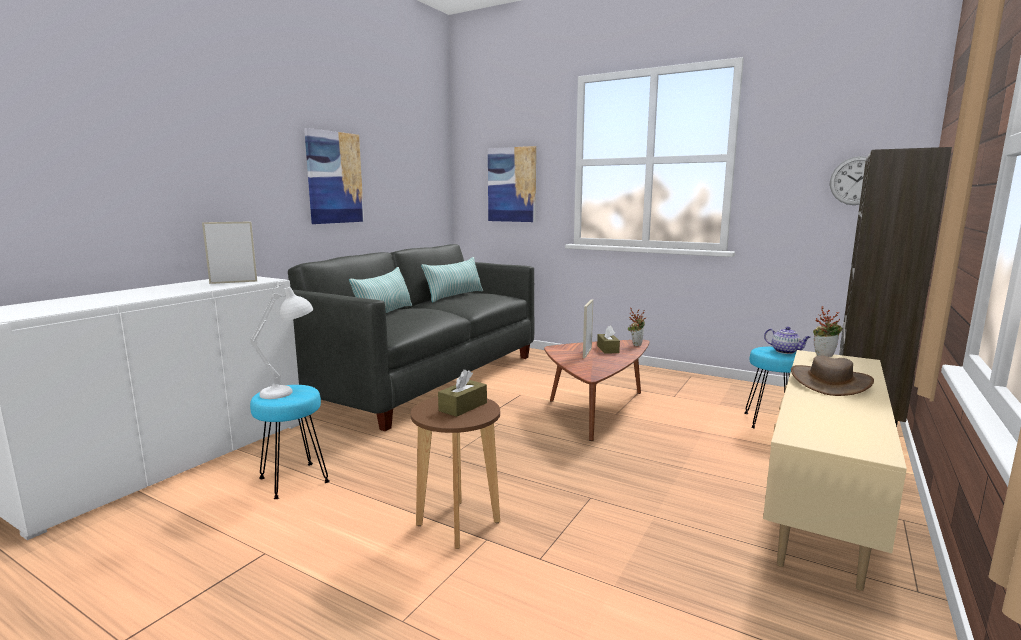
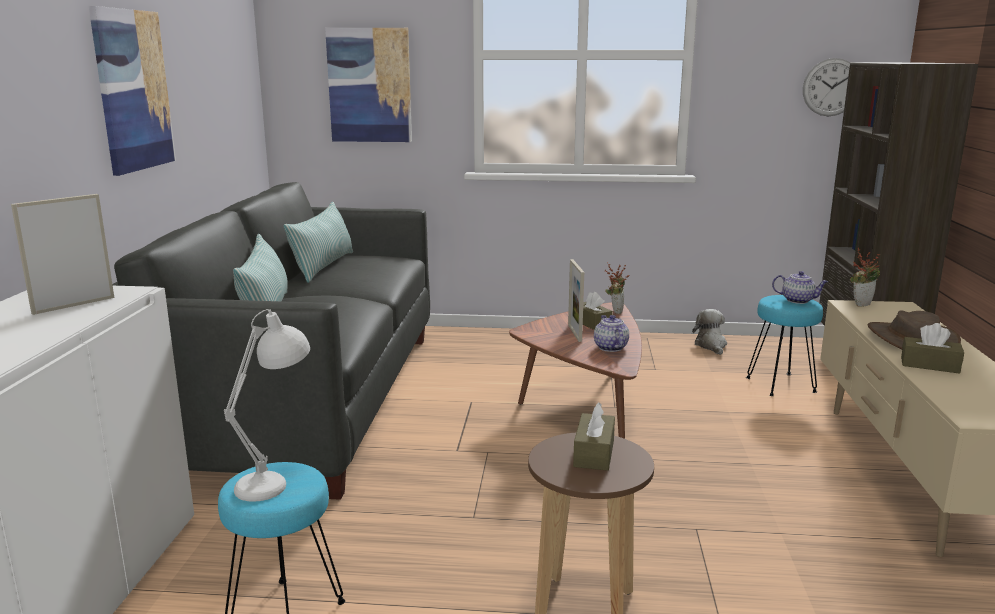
camera: 25 degrees left, 5 degrees up
none -> teapot [594,315,629,352]
none -> plush toy [692,309,727,355]
none -> brown tissue box [901,323,964,374]

